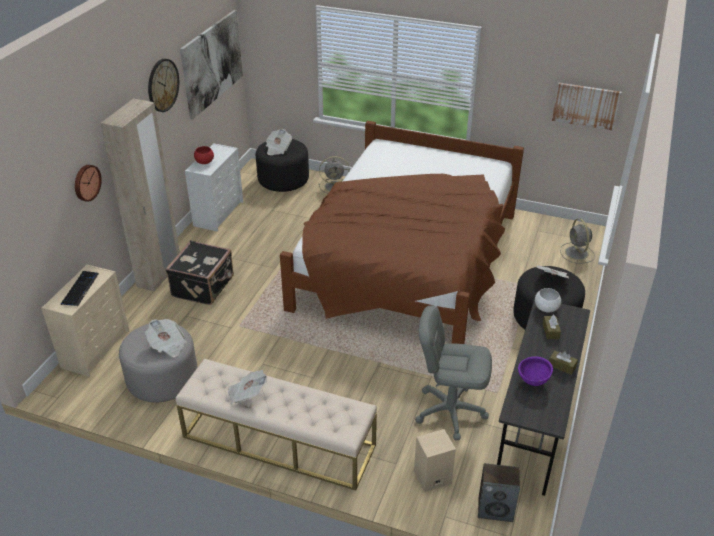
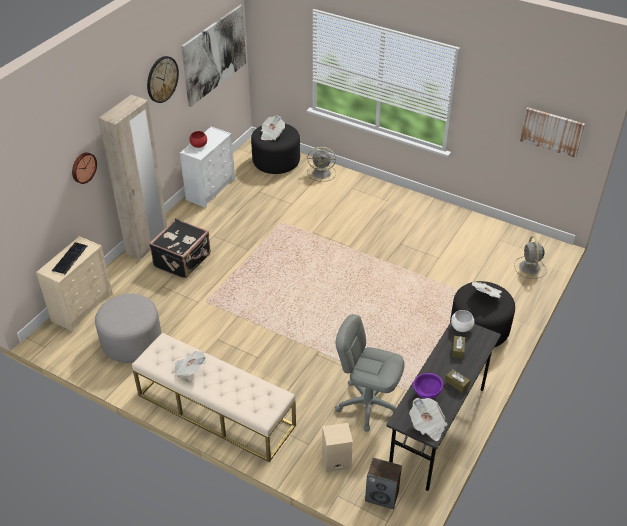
camera: 10 degrees right, 5 degrees up
newspaper [145,319,187,357] -> newspaper moved to [409,398,447,441]
brown bed [280,121,524,344] -> none

